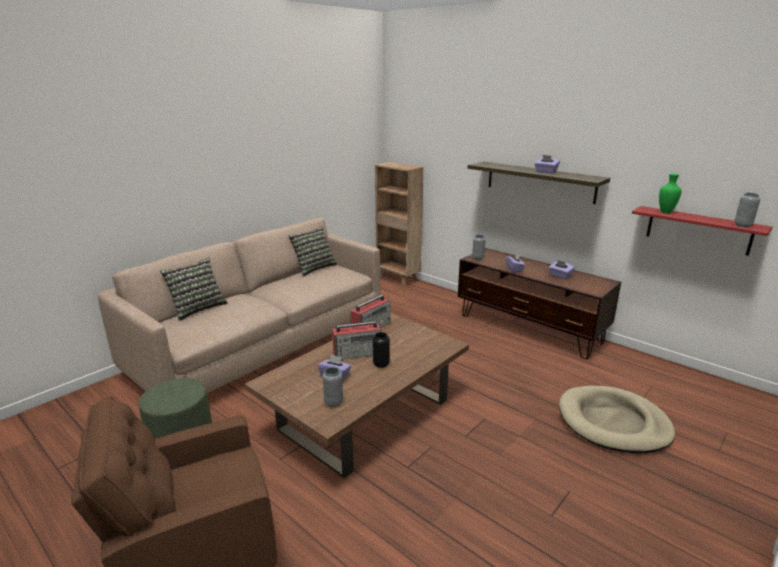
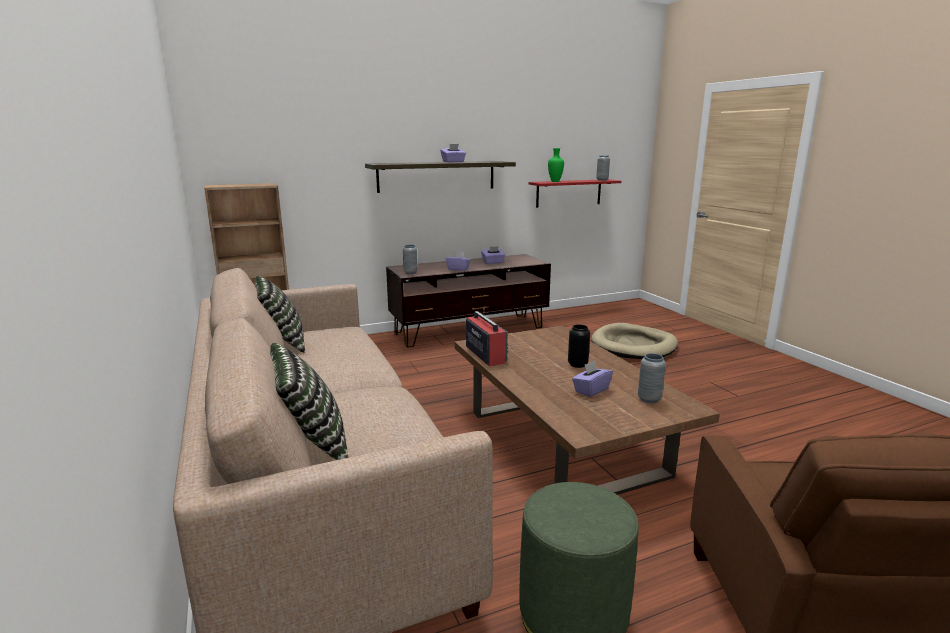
camera: 65 degrees left, 5 degrees down
radio [332,321,381,360] -> none

